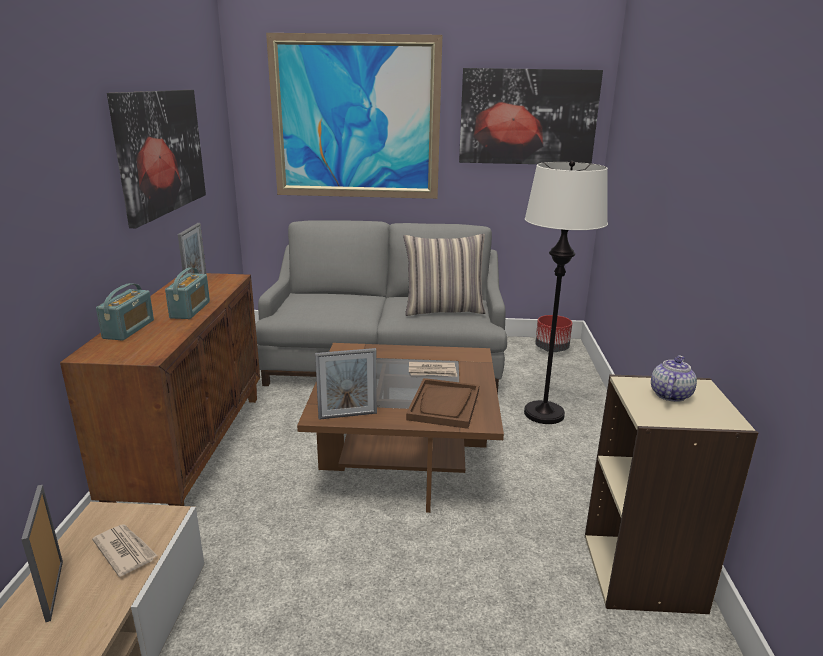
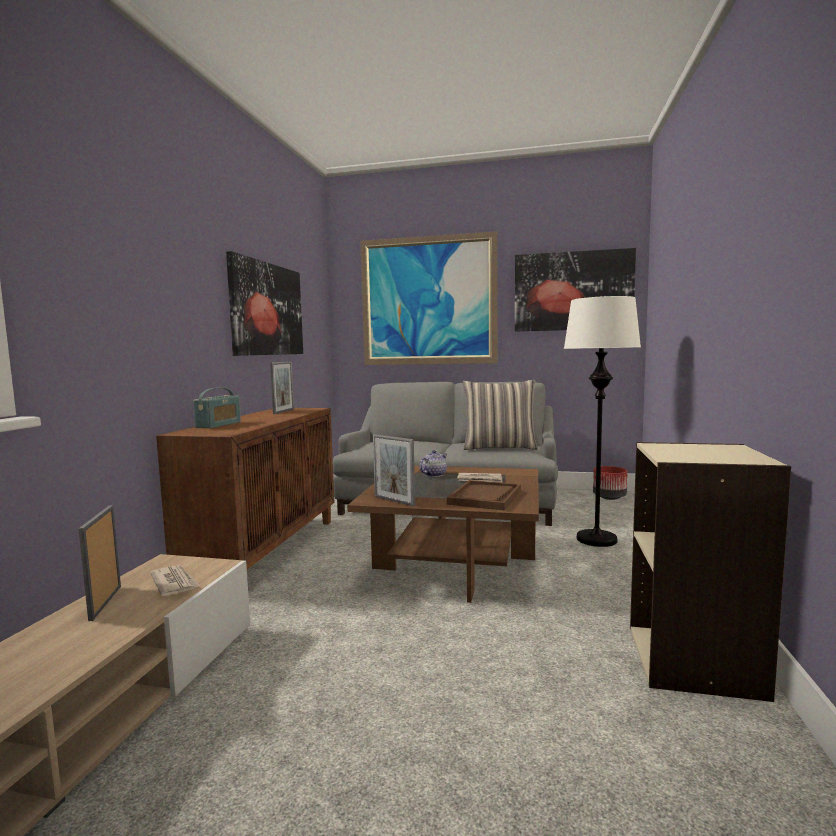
camera: 10 degrees right, 15 degrees down
radio [165,268,210,319] -> none
picture frame [315,348,377,420] -> picture frame turned 45 degrees clockwise [373,434,415,506]
teapot [651,356,697,402] -> teapot moved to [419,450,447,477]

